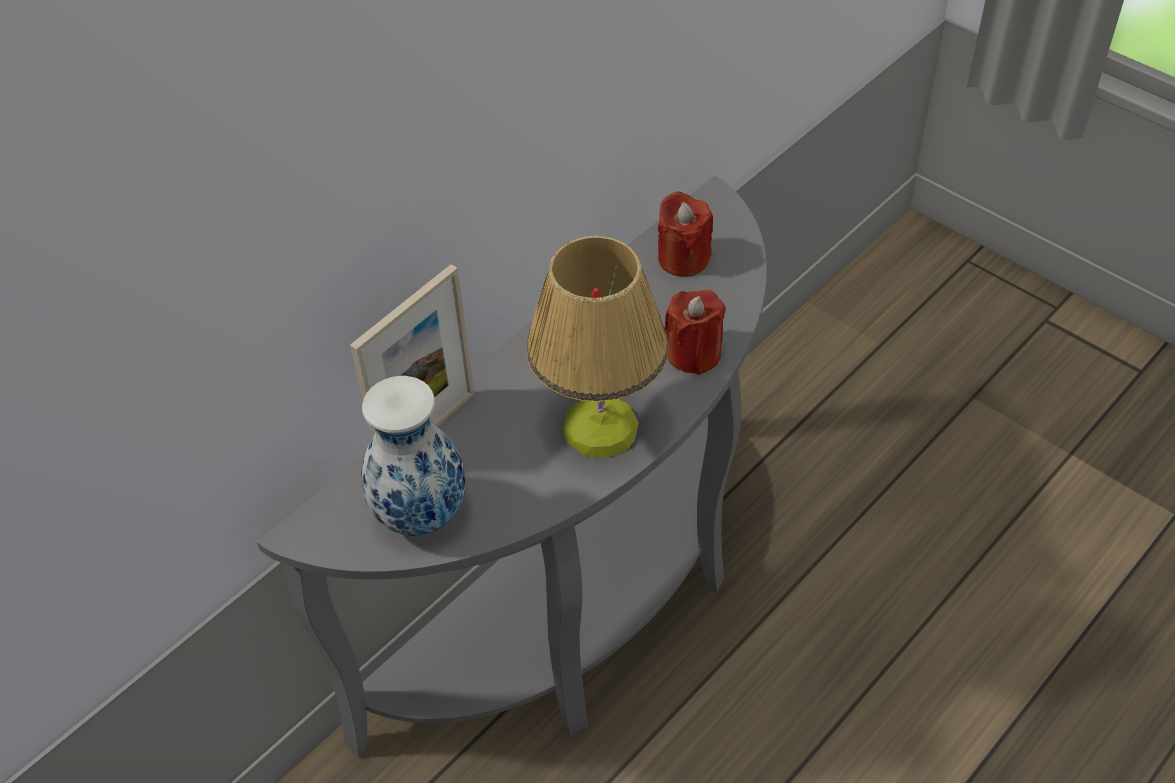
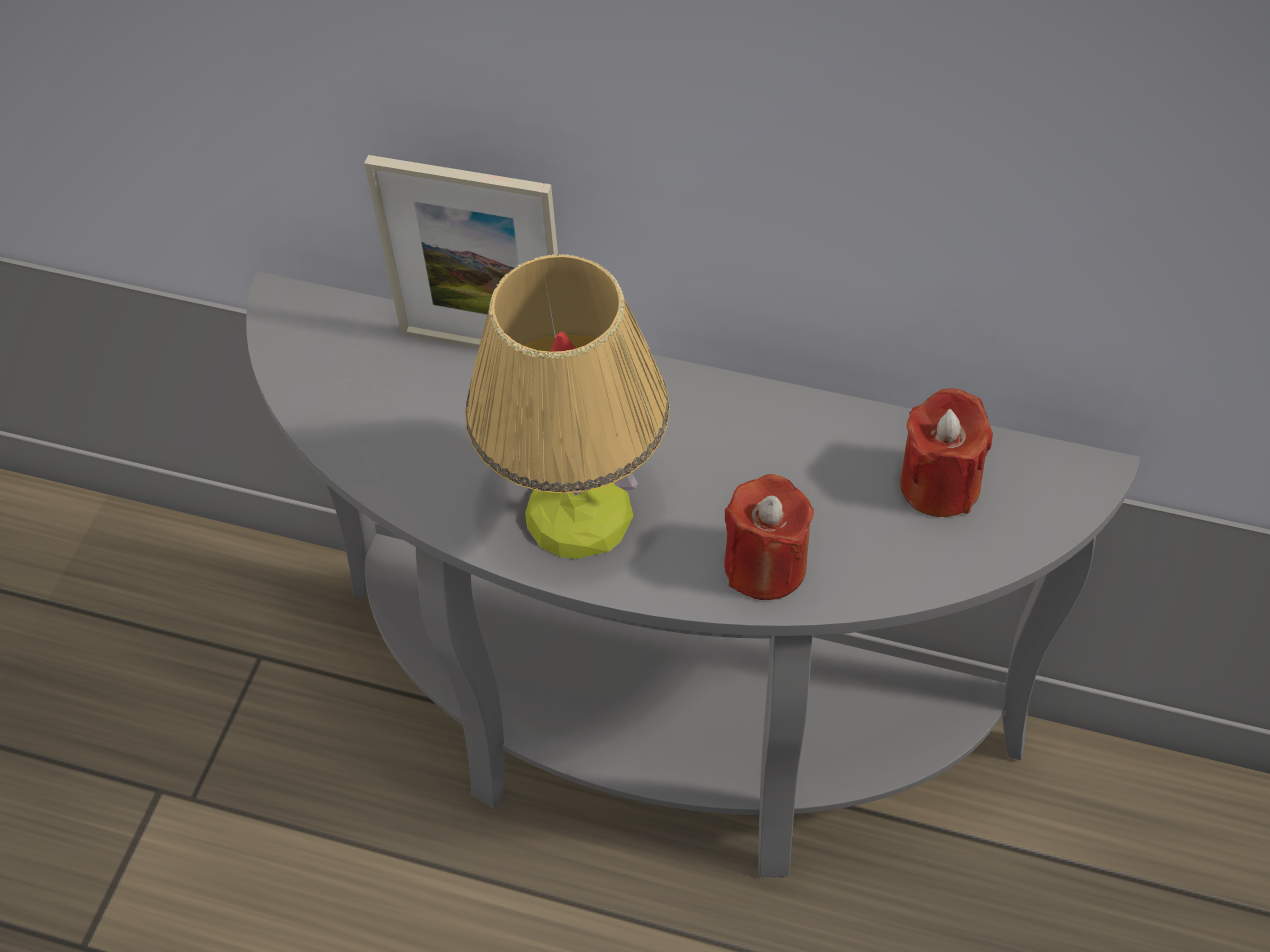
camera: 65 degrees right, 5 degrees up
vase [361,376,466,536] -> none

